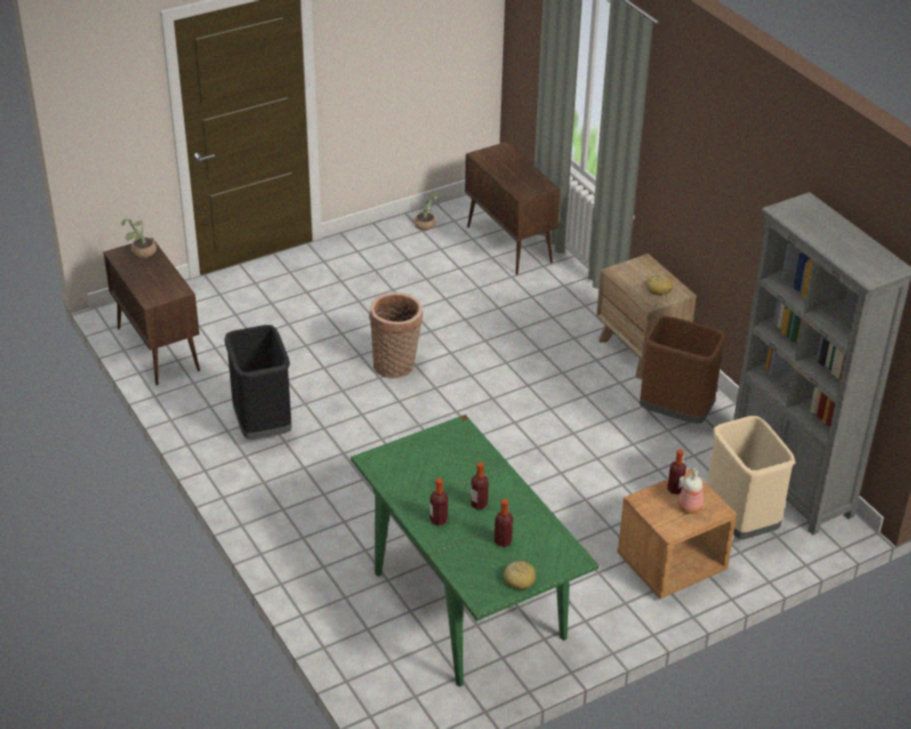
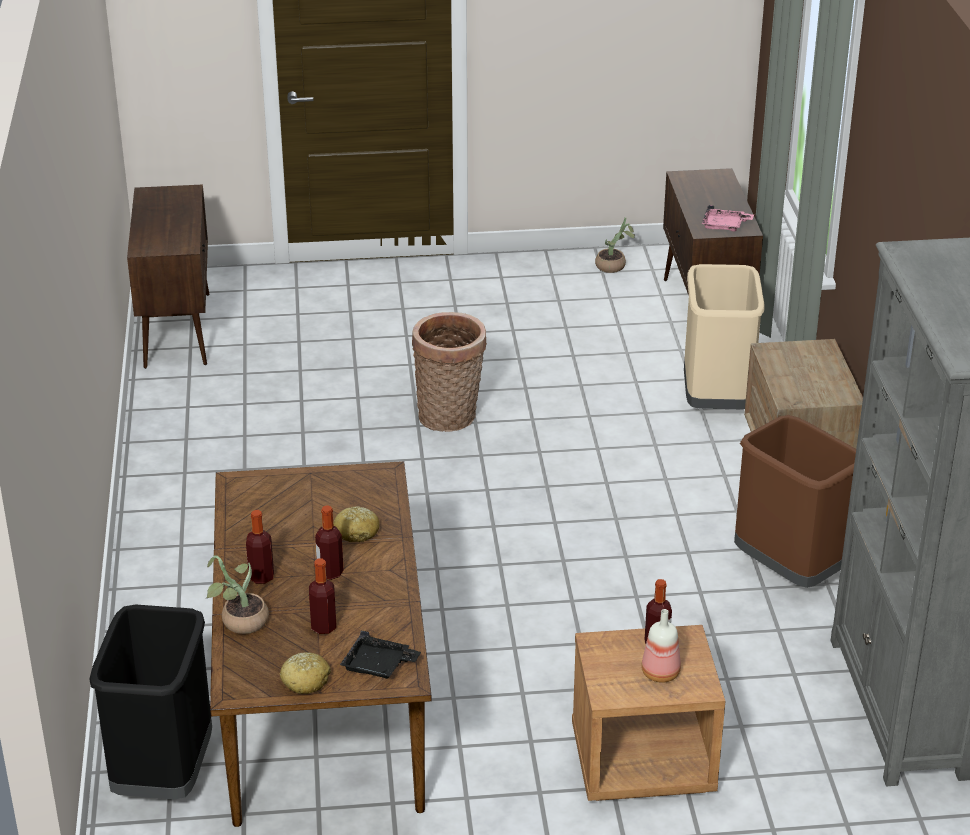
camera: 25 degrees right, 5 degrees down
potted plant [121,218,157,258] -> potted plant moved to [206,556,269,634]
black trash can [224,325,292,440] -> black trash can moved to [89,604,212,799]
green dining table [351,414,599,687] -> brown dining table [210,461,432,827]
bread [647,275,673,296] -> bread moved to [333,506,379,542]
beige trash can [707,416,795,539] -> beige trash can moved to [684,264,765,409]
none -> black tray [340,630,421,679]
none -> pink tray [702,205,754,232]

